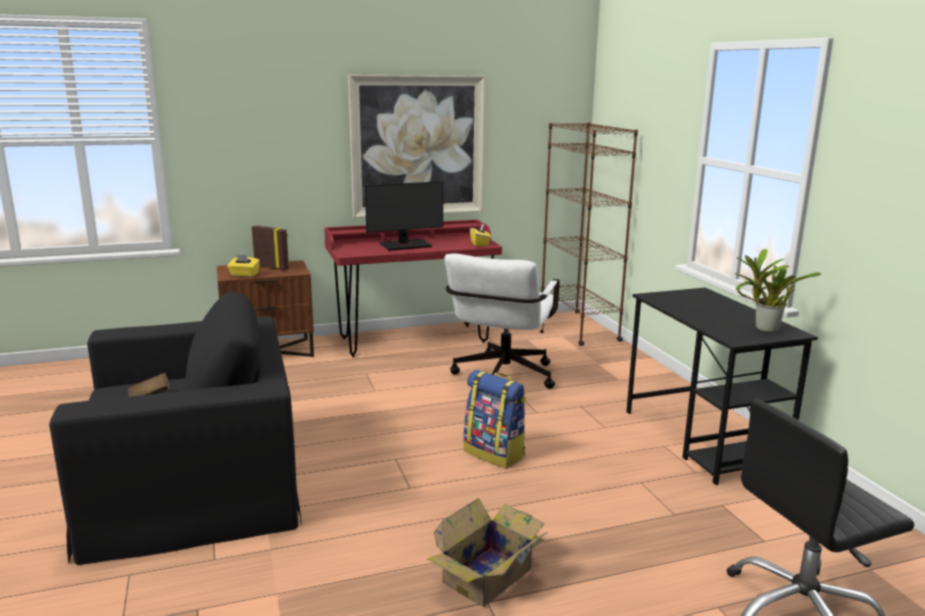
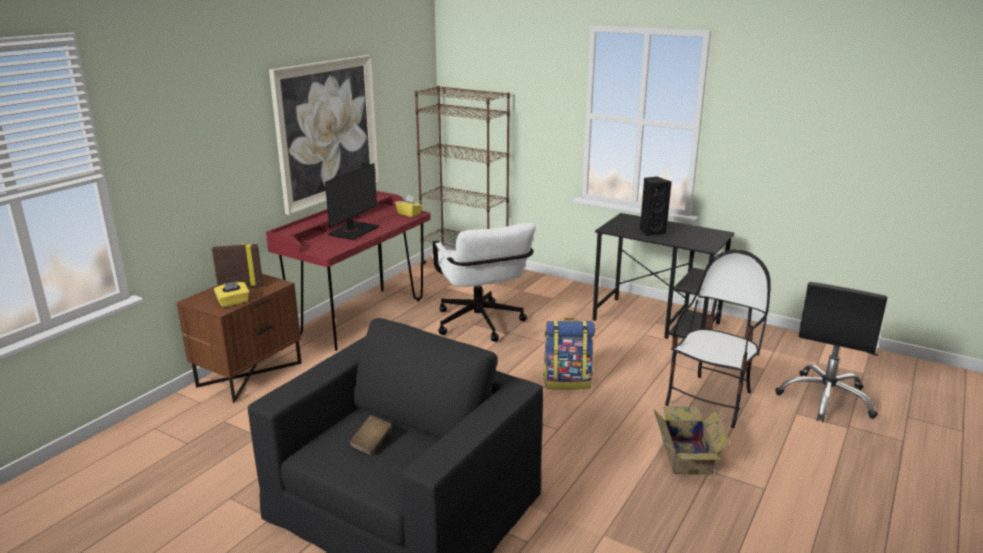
camera: 40 degrees left, 5 degrees up
potted plant [735,249,821,333] -> none
none -> black speaker [640,177,672,237]
none -> chair [665,249,771,428]

